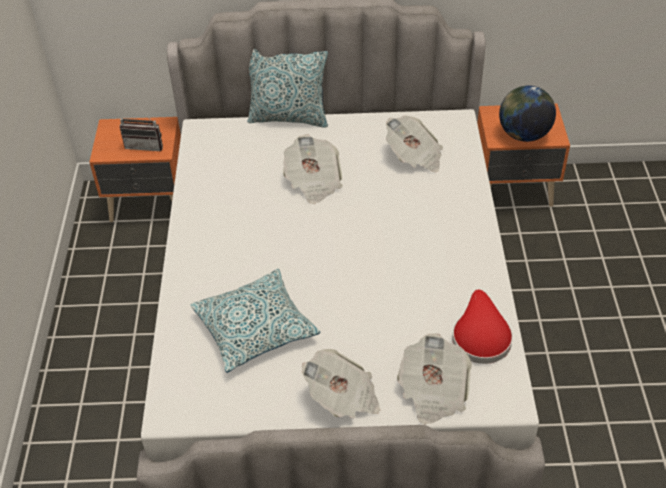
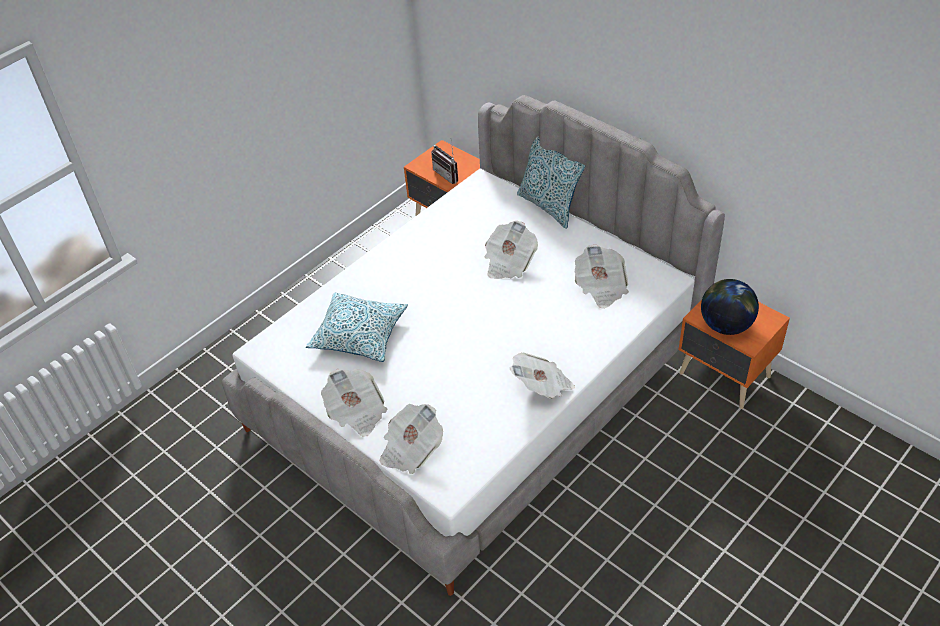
camera: 45 degrees right, 0 degrees up
red hat [452,290,513,364] -> none
none -> newspaper [510,352,575,399]

